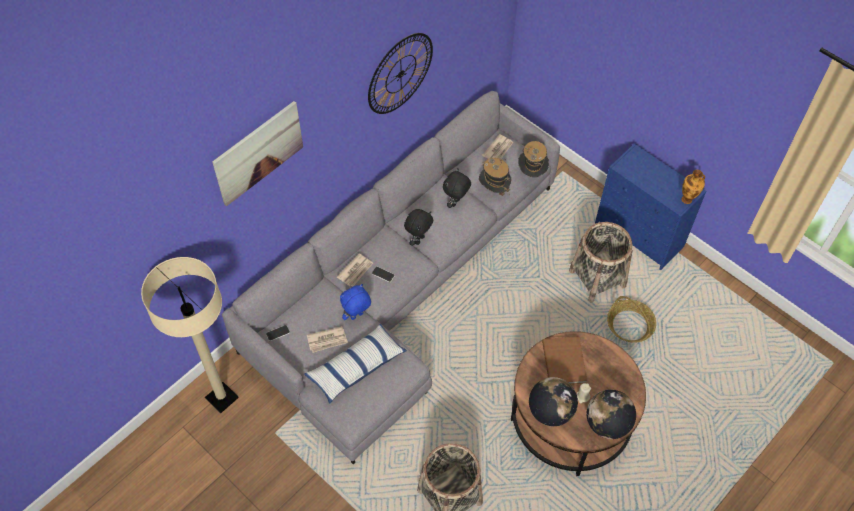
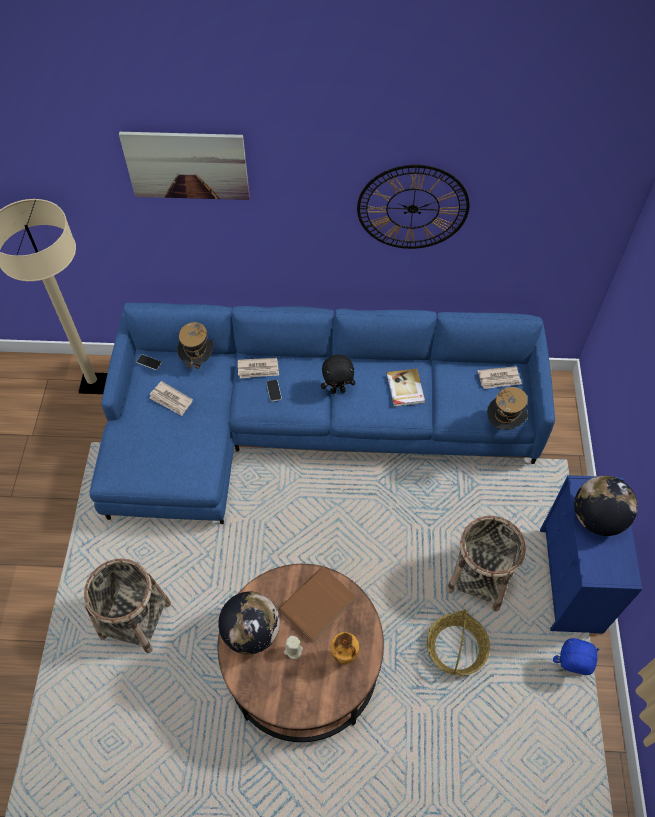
camera: 50 degrees right, 0 degrees up
grey sofa [222,91,560,464] -> blue sofa [90,303,555,524]
pillow [304,324,407,404] -> none
blue plush toy [340,284,371,320] -> blue plush toy moved to [553,638,600,675]
black plush toy [443,168,471,208] -> book [387,369,425,407]
hat [479,158,511,196] -> hat moved to [177,322,214,376]
globe [586,390,636,439] -> globe moved to [574,476,638,536]
vase [682,170,705,204] -> vase moved to [331,632,359,665]

